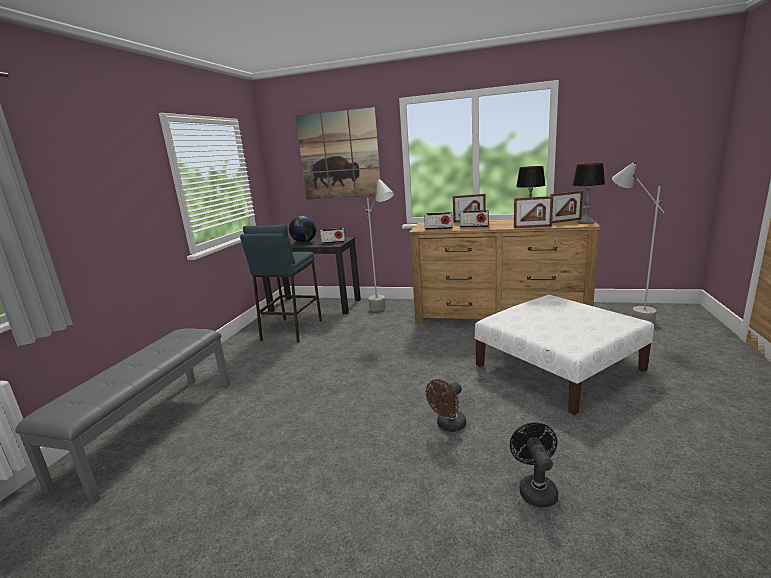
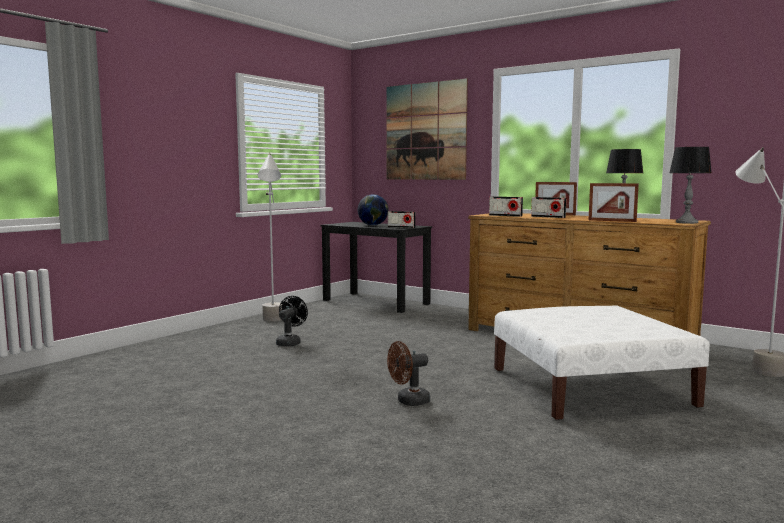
camera: 20 degrees right, 10 degrees down
grey bench [15,328,230,504] -> none
blue stool [240,224,322,343] -> none
grey floor lamp [365,178,394,311] -> grey floor lamp moved to [258,153,283,321]
black fan [510,422,558,508] -> black fan moved to [276,296,308,346]
picture frame [550,191,583,223] -> none

